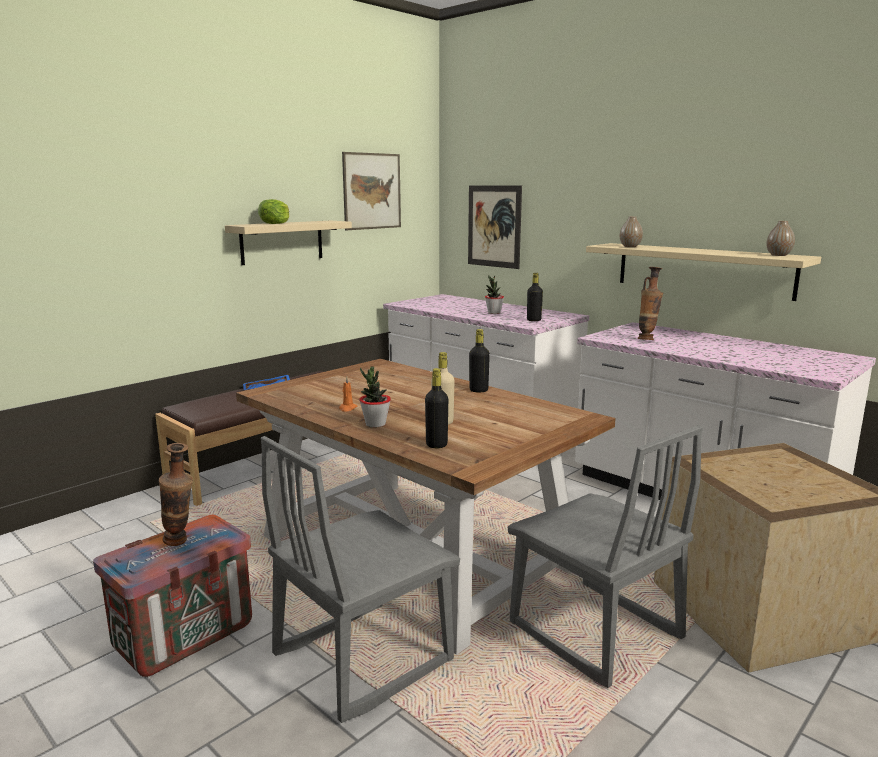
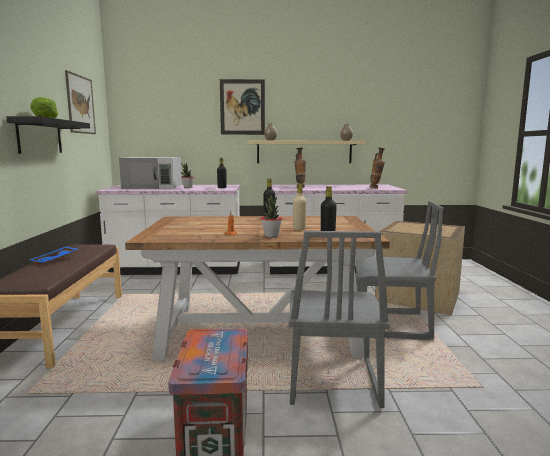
camera: 45 degrees left, 5 degrees down
vase [159,443,193,546] -> vase moved to [370,148,385,188]
beige shelf [225,221,352,265] -> black shelf [6,116,90,154]
picture [468,185,522,269] -> picture moved to [220,79,265,135]
none -> white microwave [119,157,182,189]

